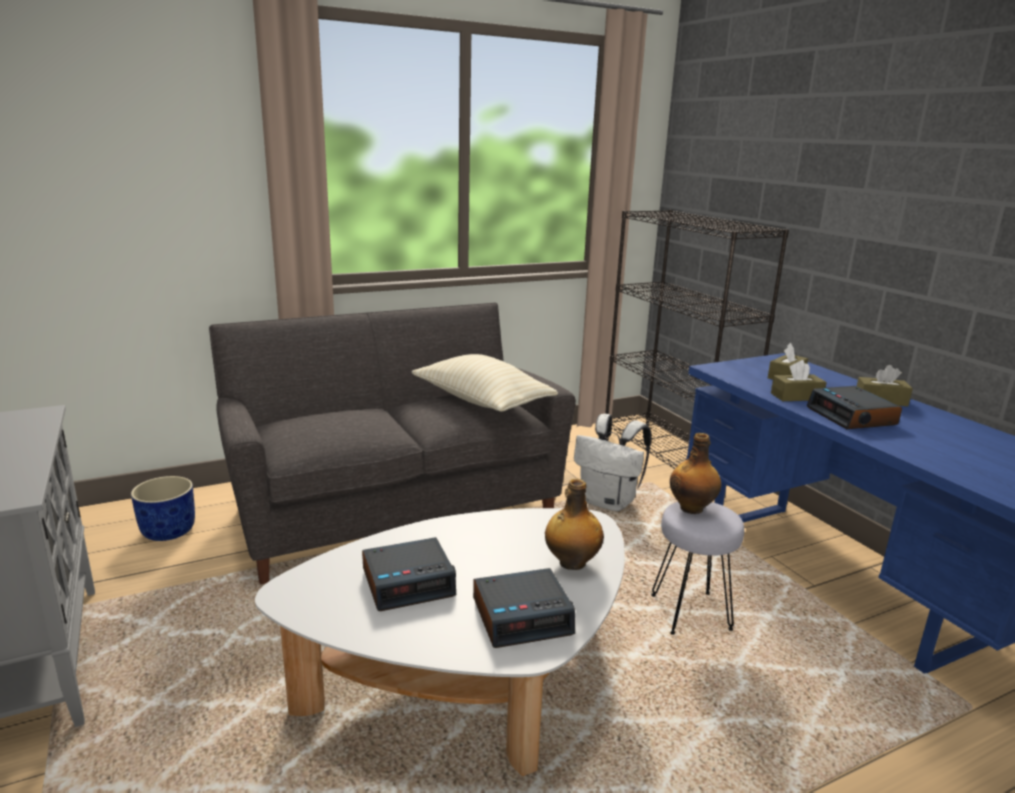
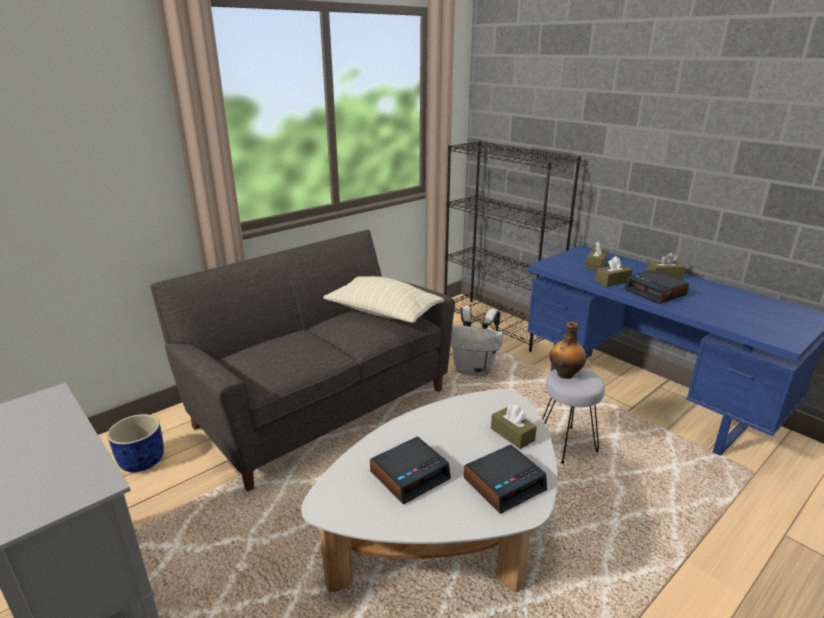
camera: 15 degrees left, 5 degrees up
bottle [545,479,604,570] -> brown tissue box [491,404,537,449]

